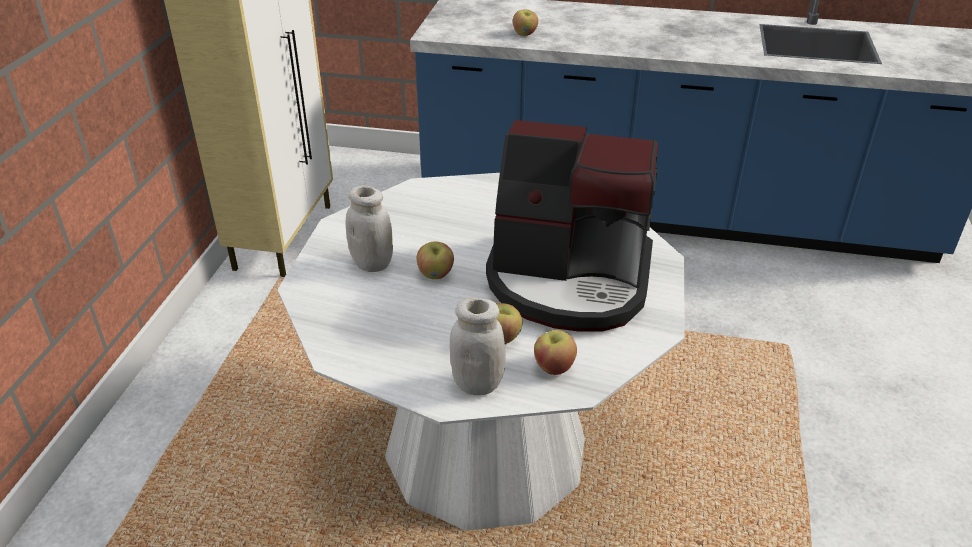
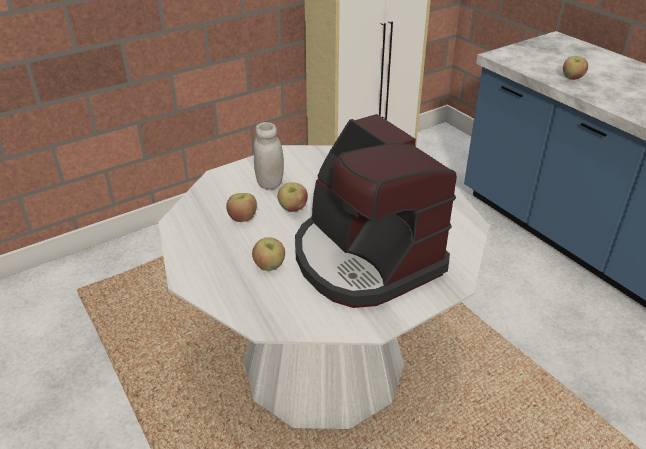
camera: 45 degrees right, 0 degrees up
white jar [450,298,506,395] -> none
apple [534,330,577,375] -> apple moved to [226,193,257,222]

